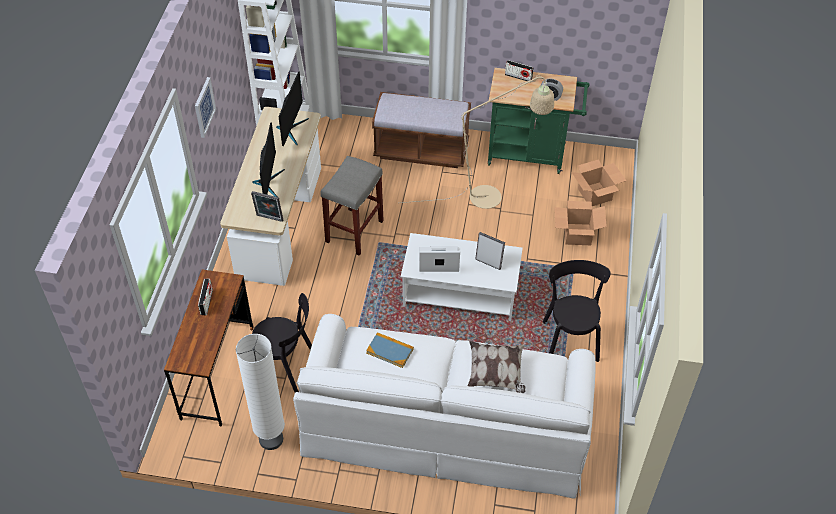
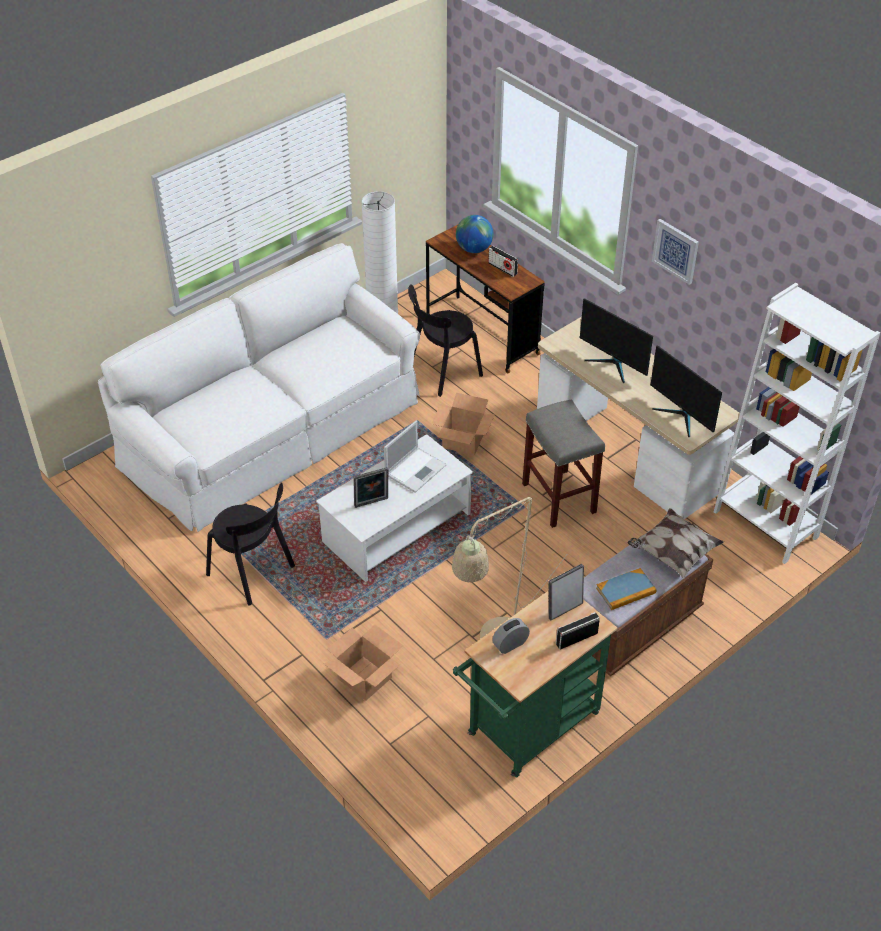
camera: 130 degrees right, 5 degrees down
picture frame [251,191,283,222] -> picture frame moved to [549,564,584,620]
book [366,332,414,368] -> book moved to [596,568,656,610]
pillow [468,341,526,393] -> pillow moved to [628,508,724,579]
cardboard box [571,159,626,206] -> cardboard box moved to [431,393,495,456]
none -> globe [456,215,493,253]

